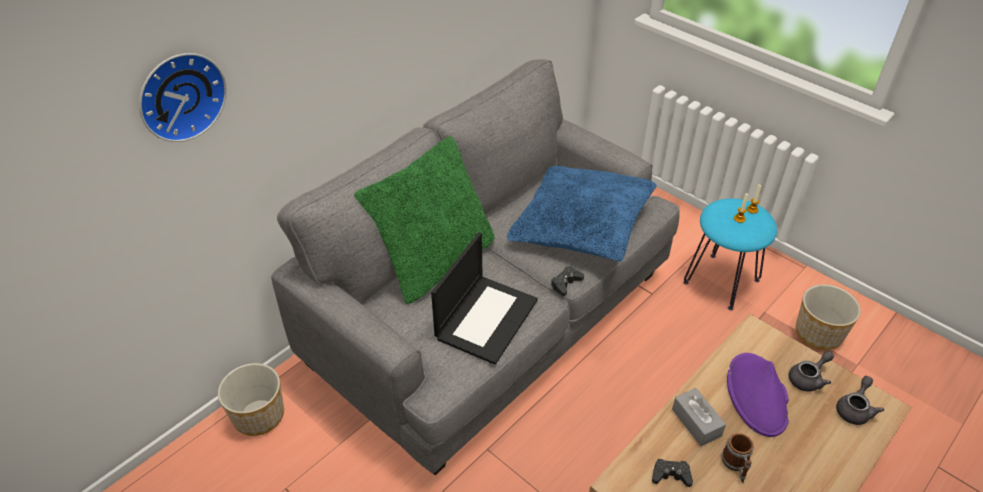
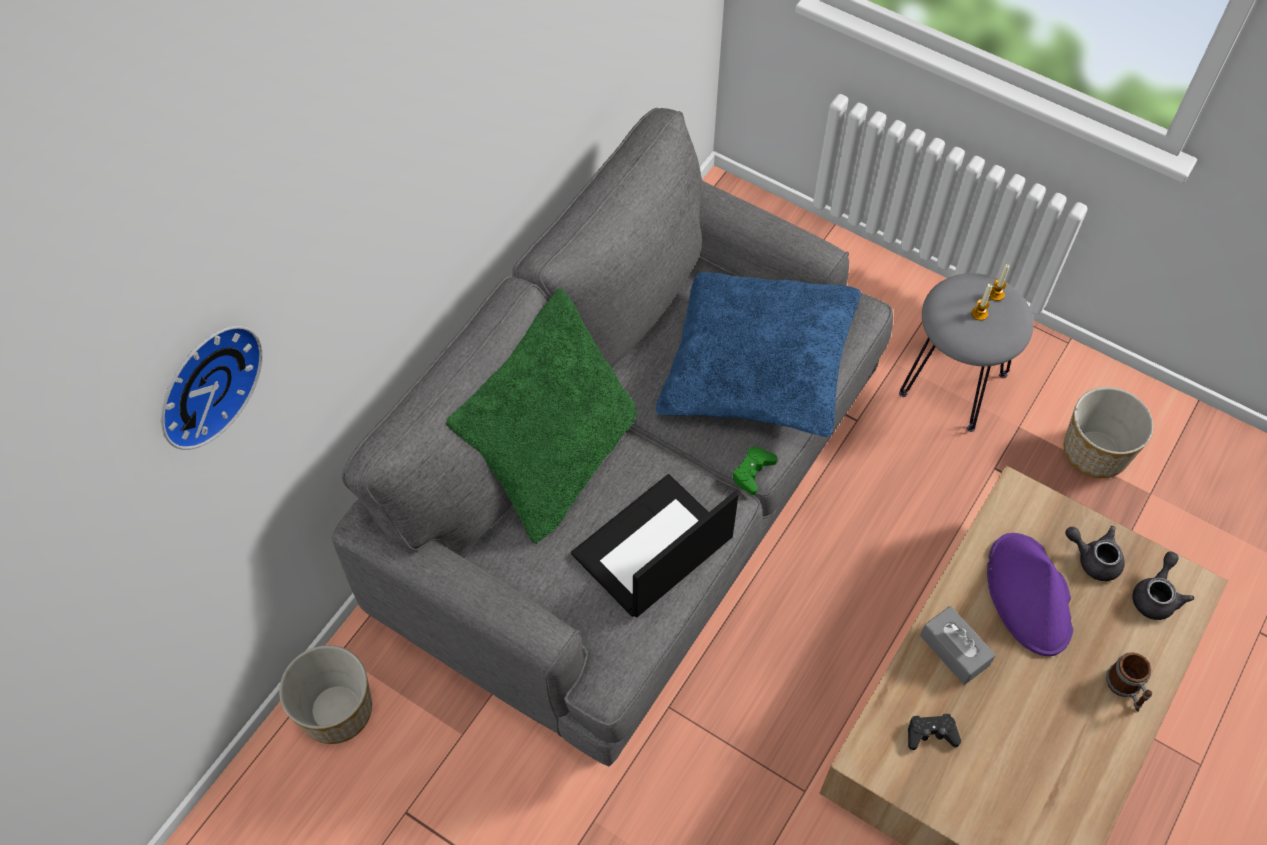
camera: 10 degrees left, 15 degrees up
laptop [431,232,538,365] -> laptop turned 150 degrees counterclockwise [571,474,739,618]
black game controller [551,266,584,296] -> green game controller [732,447,777,495]
turquoise stool [683,198,777,310] -> grey stool [899,273,1033,432]
mug [721,433,754,482] -> mug moved to [1106,652,1152,712]
grey teapot [789,351,834,392] -> grey teapot turned 105 degrees counterclockwise [1066,526,1125,581]

